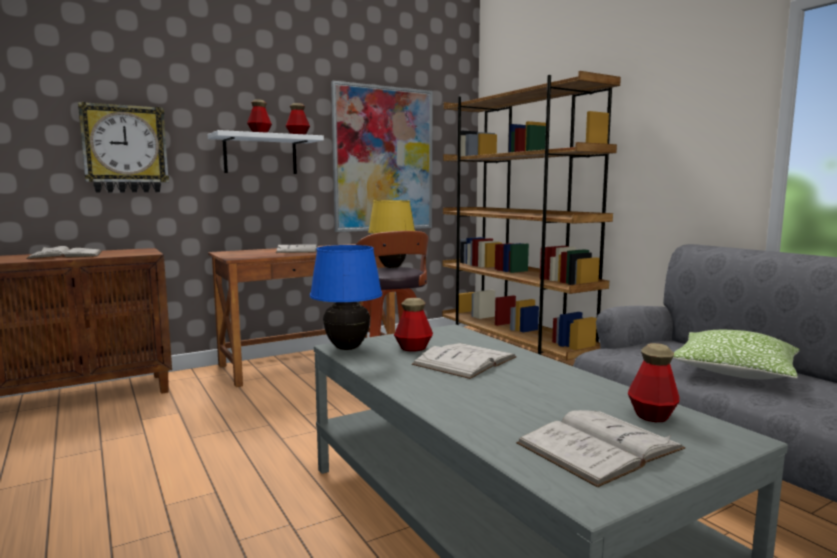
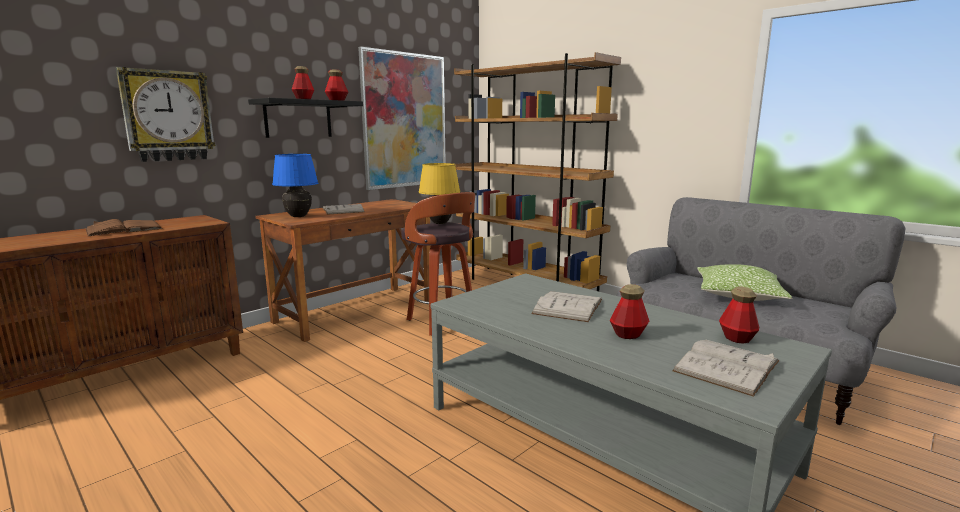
camera: 15 degrees left, 5 degrees up
white book [26,246,102,259] -> brown book [85,219,163,236]
white shelf [208,130,324,174] -> black shelf [248,98,363,138]
blue table lamp [310,245,382,350] -> blue table lamp moved to [272,154,318,217]
bottle [394,298,433,351] -> bottle moved to [610,284,649,339]

